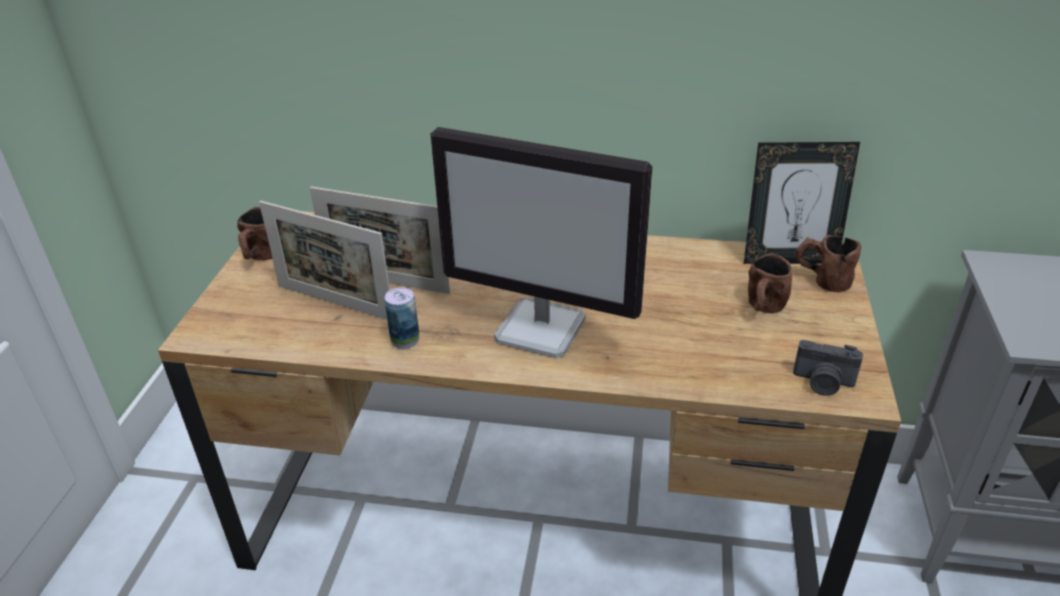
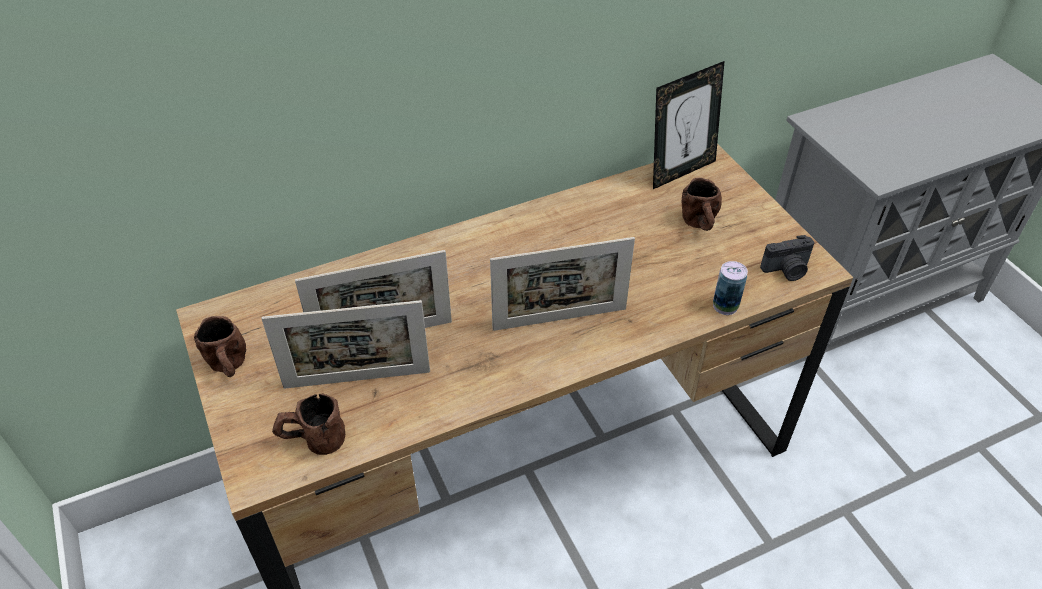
camera: 35 degrees left, 10 degrees up
can [385,287,419,349] -> can moved to [713,261,748,315]
monitor [431,127,652,358] -> picture frame [490,237,635,331]
brown mug [794,235,861,292] -> brown mug moved to [272,394,345,455]

